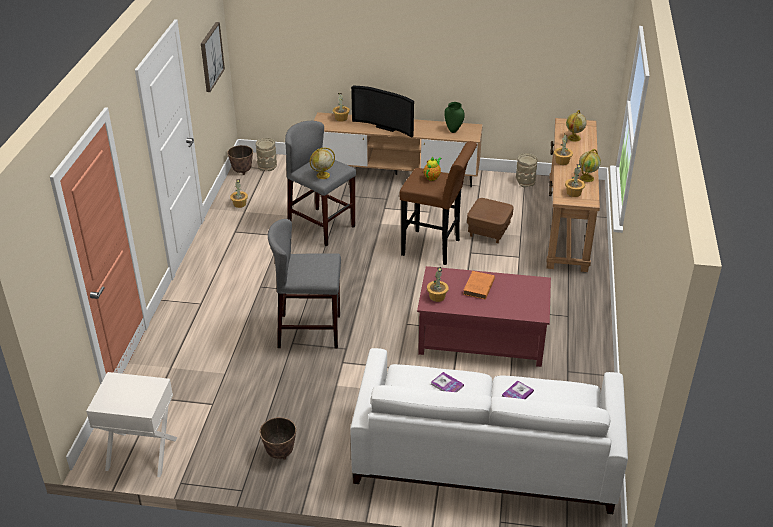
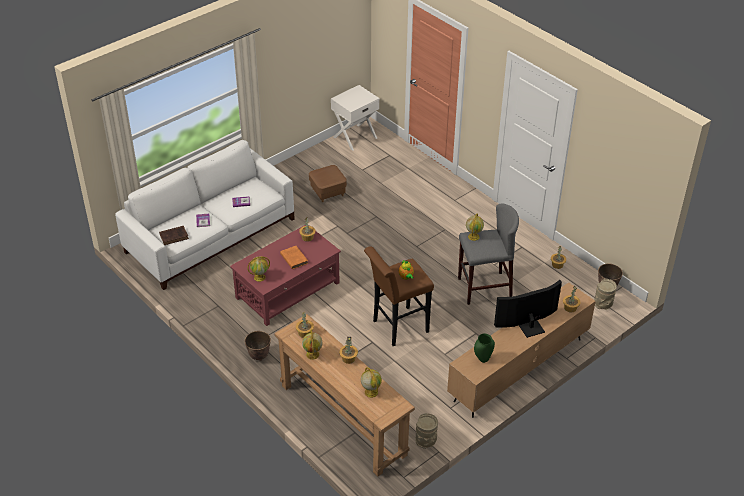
camera: 130 degrees right, 5 degrees up
picture [201,22,225,92] -> none
planter [260,417,296,460] -> planter moved to [245,331,271,361]
grey stool [268,219,341,348] -> none
brown ottoman [467,198,514,243] -> brown ottoman moved to [309,165,347,202]
none -> brown book [159,226,189,245]
none -> globe [247,256,270,282]

